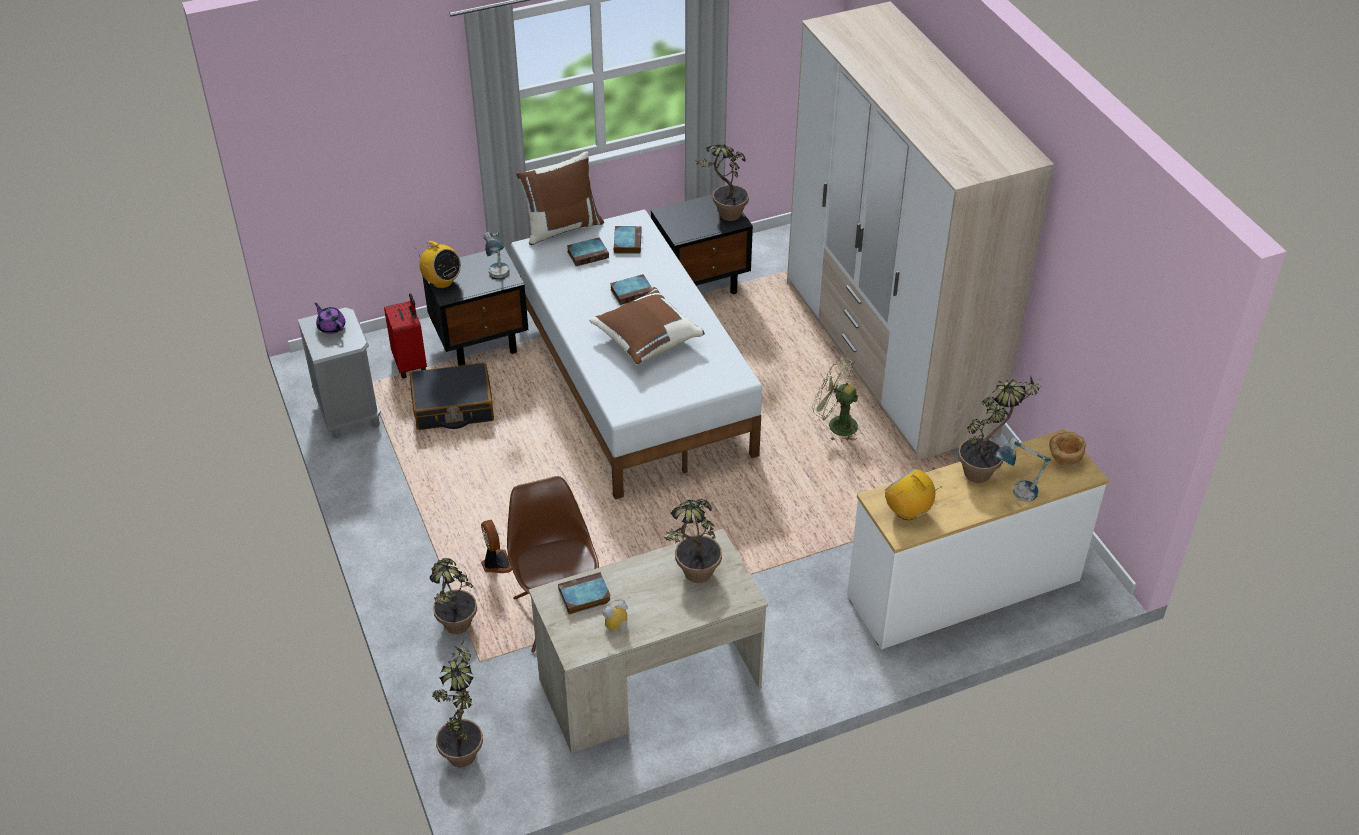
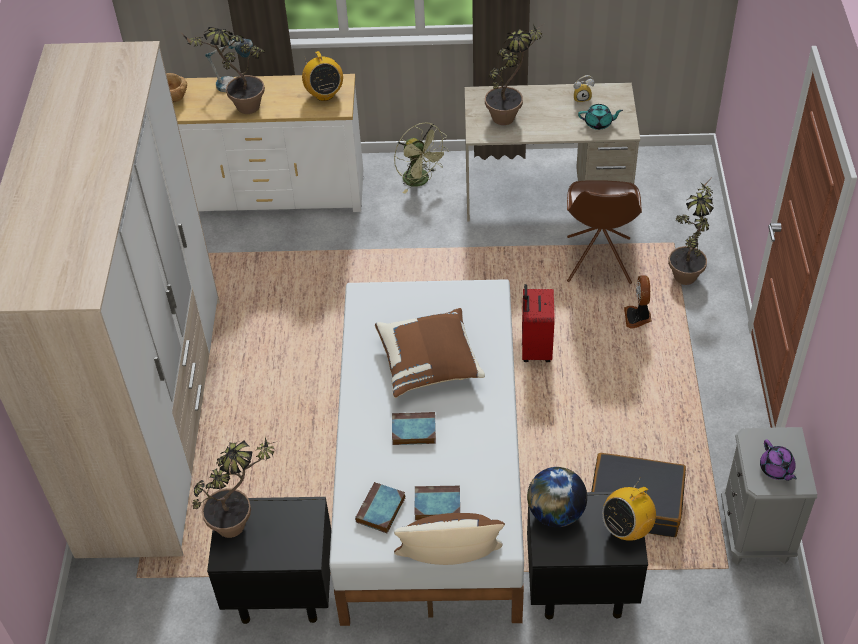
camera: 155 degrees left, 5 degrees up
red suitcase [384,293,427,379] -> red suitcase moved to [522,284,555,362]
radio [417,241,461,288] -> radio turned 105 degrees counterclockwise [602,477,656,541]
potted plant [432,638,483,767] -> none
table lamp [483,232,509,278] -> globe [527,467,587,527]
book [558,572,611,614] -> turquoise teapot [578,104,623,130]
green fan [812,357,858,443] -> green fan moved to [394,122,449,194]

